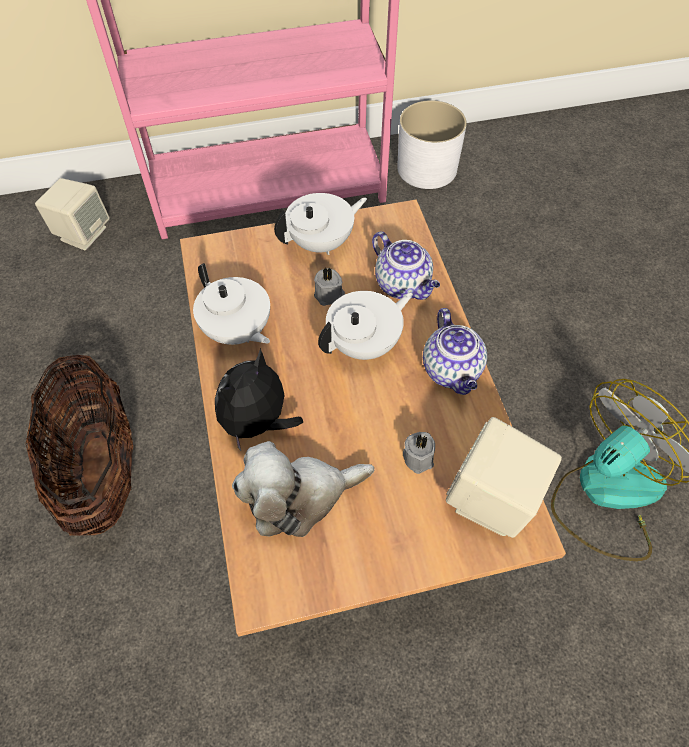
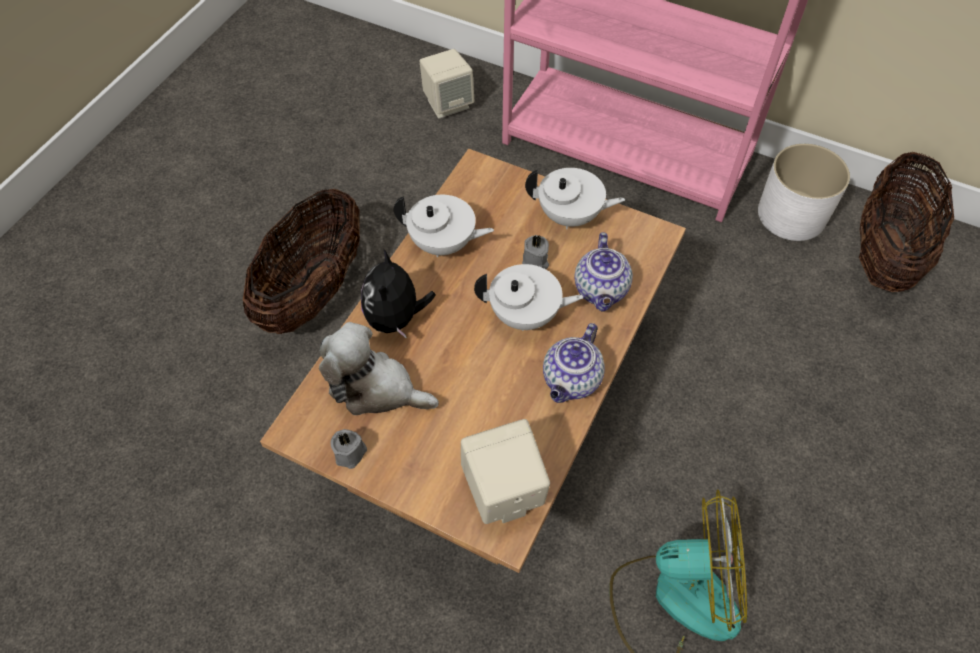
camera: 40 degrees right, 0 degrees up
white teapot [193,263,270,345] -> white teapot turned 75 degrees counterclockwise [393,195,494,257]
plush toy [215,348,303,451] -> plush toy turned 75 degrees counterclockwise [361,249,436,339]
grey candle [403,432,435,474] -> grey candle moved to [331,429,367,469]
none -> basket [859,152,954,292]

